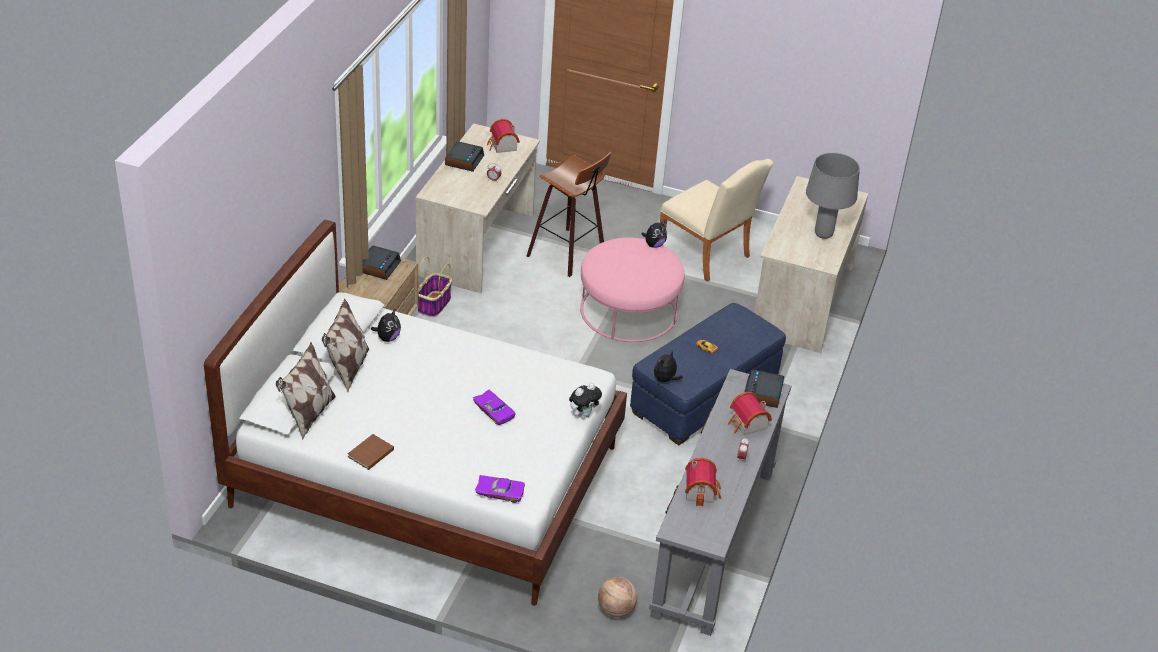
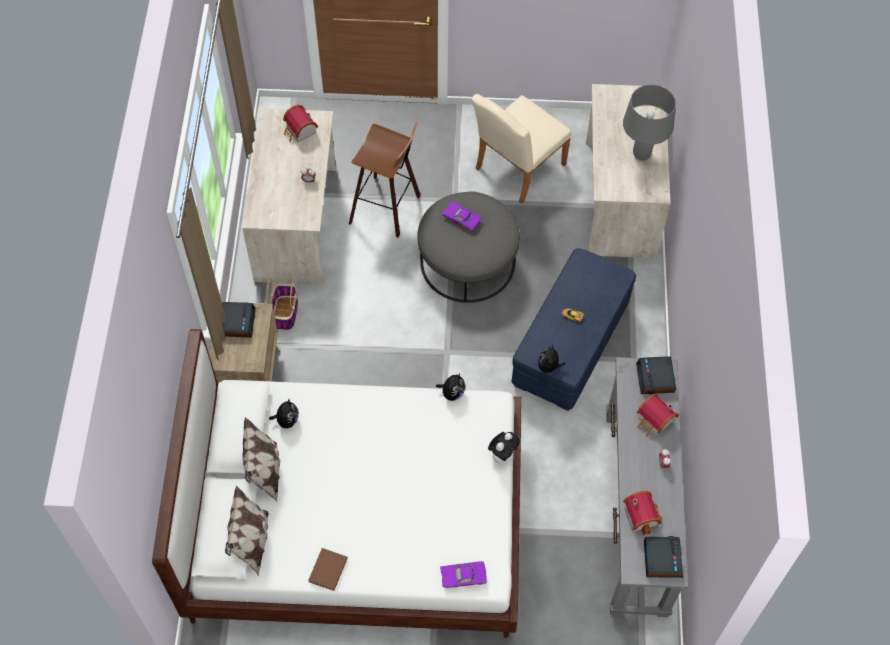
camera: 15 degrees left, 20 degrees up
alarm clock [445,141,484,172] -> alarm clock moved to [644,536,683,578]
purple toy car [473,390,516,425] -> purple toy car moved to [442,201,482,231]
pink ottoman [580,237,685,342] -> grey ottoman [418,192,520,303]
basketball [598,577,637,617] -> none
plush toy [641,220,667,248] -> plush toy moved to [436,373,465,401]
beige chair [660,159,774,282] -> beige chair turned 105 degrees clockwise [471,94,571,204]

